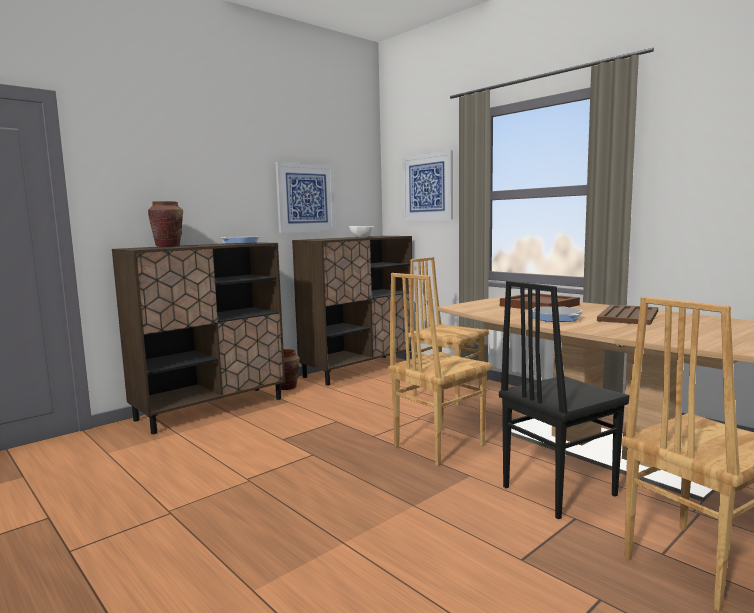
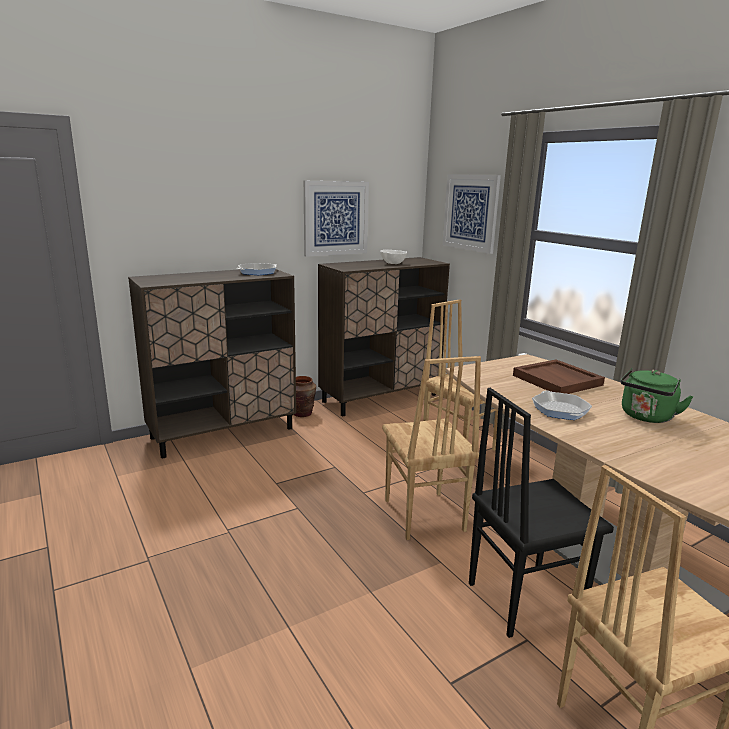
camera: 10 degrees right, 10 degrees up
brown vase [148,201,183,247] -> none
brown chair [388,273,492,466] -> brown chair turned 75 degrees counterclockwise [382,356,481,540]
brown tray [597,305,658,325] -> green kettle [621,368,694,423]

